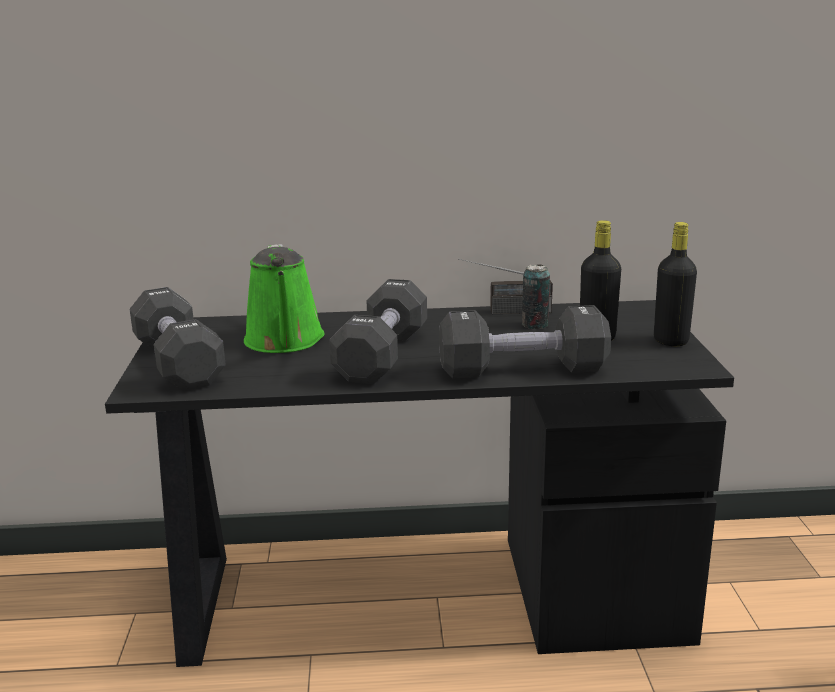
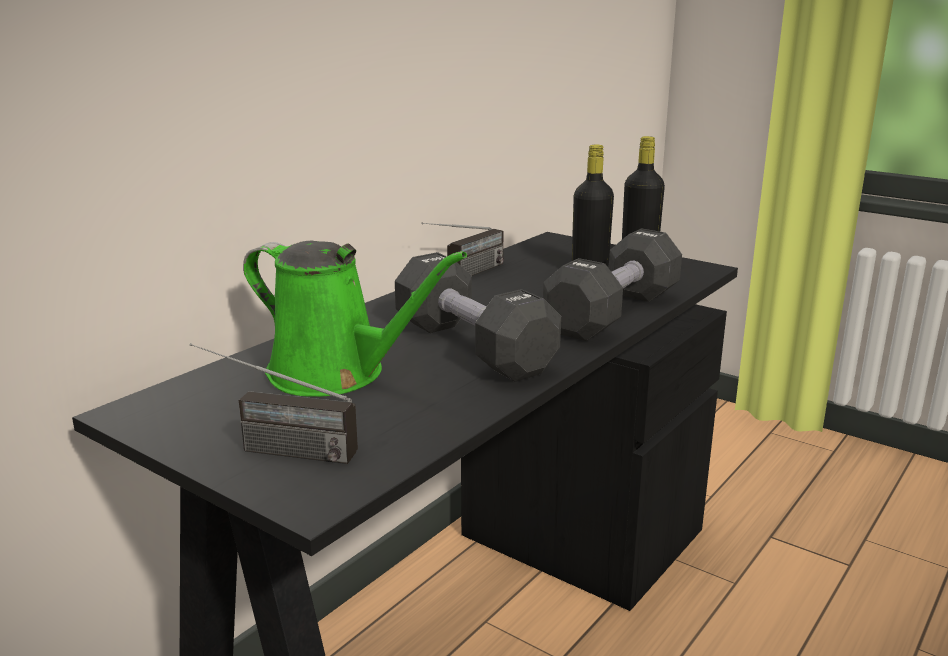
camera: 50 degrees left, 0 degrees up
black dumbbell [130,287,226,391] -> radio [190,343,358,464]
can [522,264,550,329] -> none

